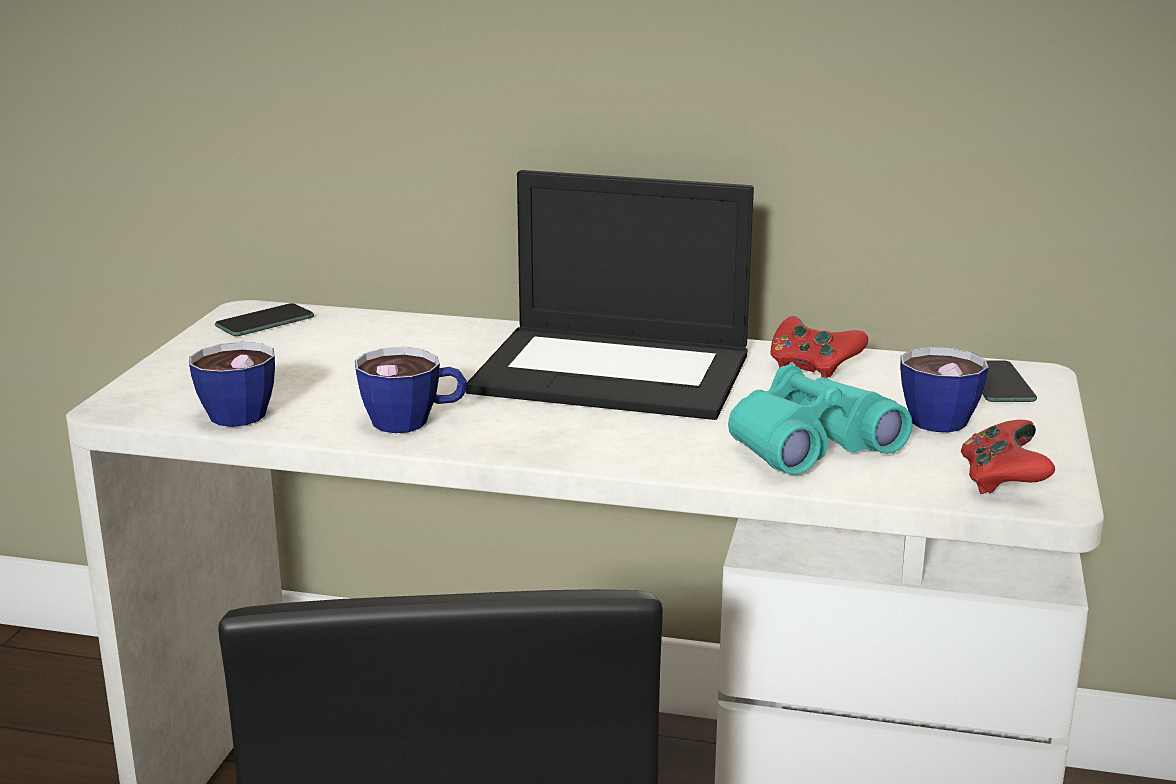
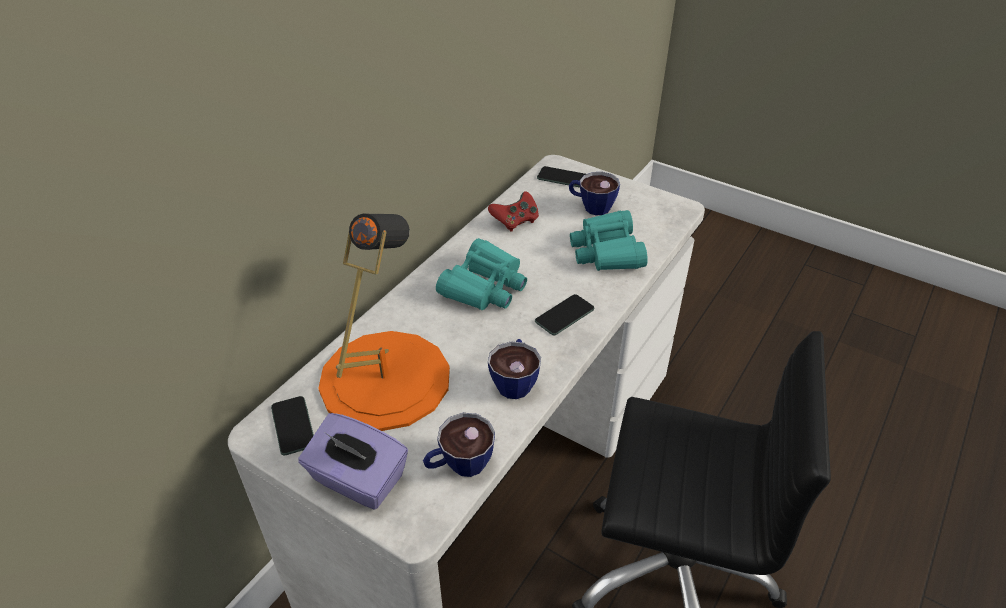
camera: 70 degrees left, 20 degrees up
laptop [466,170,754,420] -> turquoise binoculars [436,238,527,310]
red game controller [961,419,1055,494] -> none
none -> purple tissue box [298,413,408,510]
none -> orange table lamp [318,214,450,431]
none -> phone [535,294,595,335]

